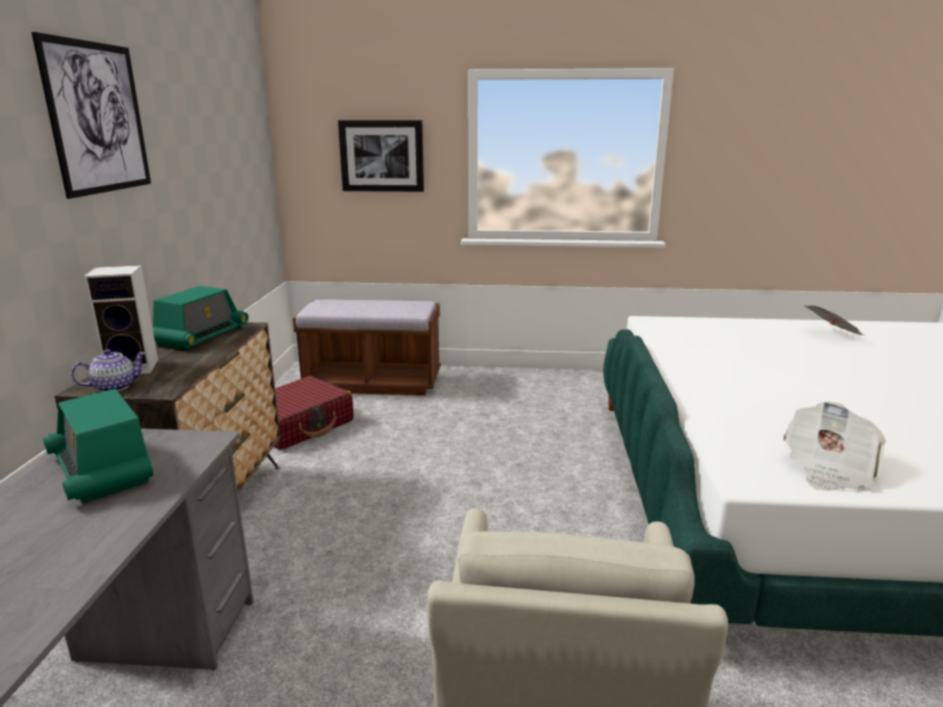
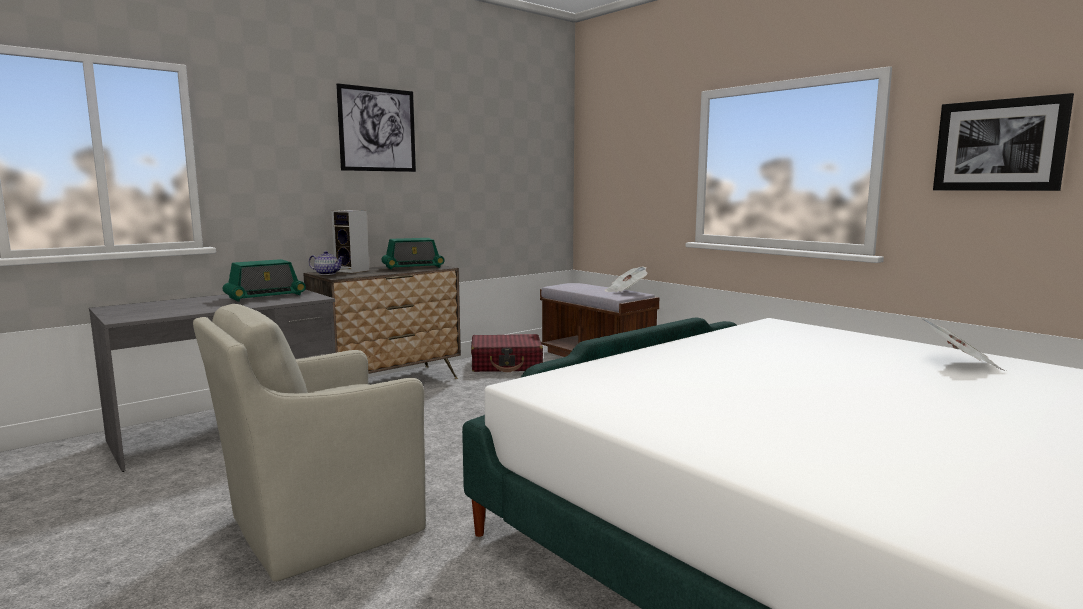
camera: 45 degrees right, 10 degrees down
radio [43,389,153,503] -> radio turned 135 degrees counterclockwise [223,259,306,302]
picture [338,120,424,192] -> picture moved to [933,93,1074,191]
newspaper [783,401,886,491] -> newspaper moved to [605,267,648,292]

